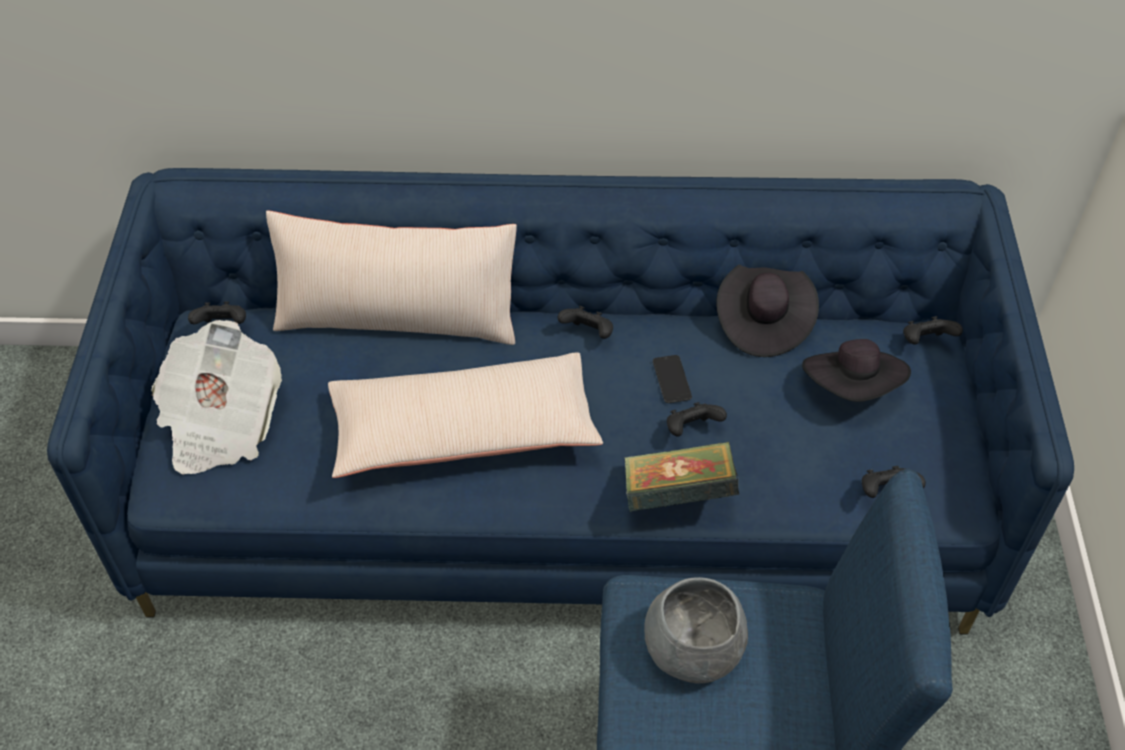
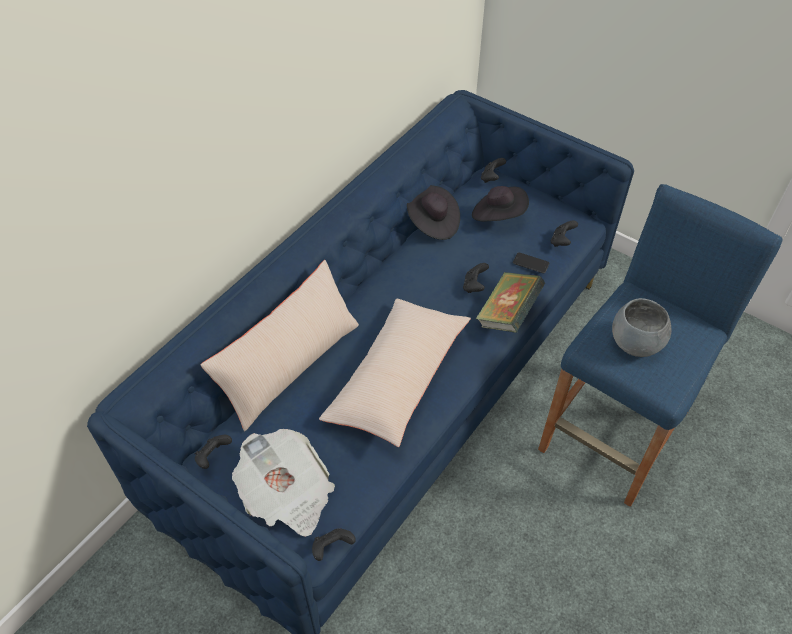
camera: 55 degrees left, 0 degrees up
black game controller [557,306,613,339] -> black game controller moved to [312,528,356,561]
phone [653,355,692,403] -> phone moved to [513,252,549,273]

